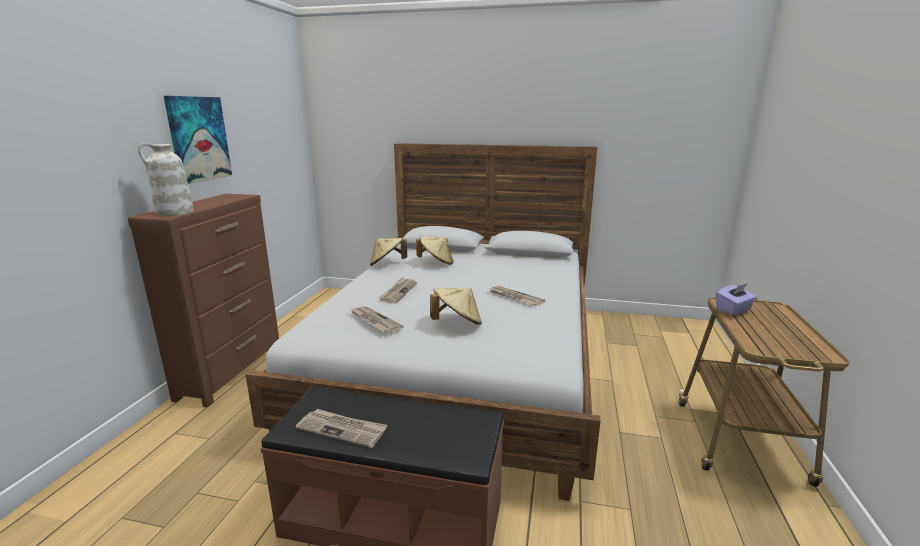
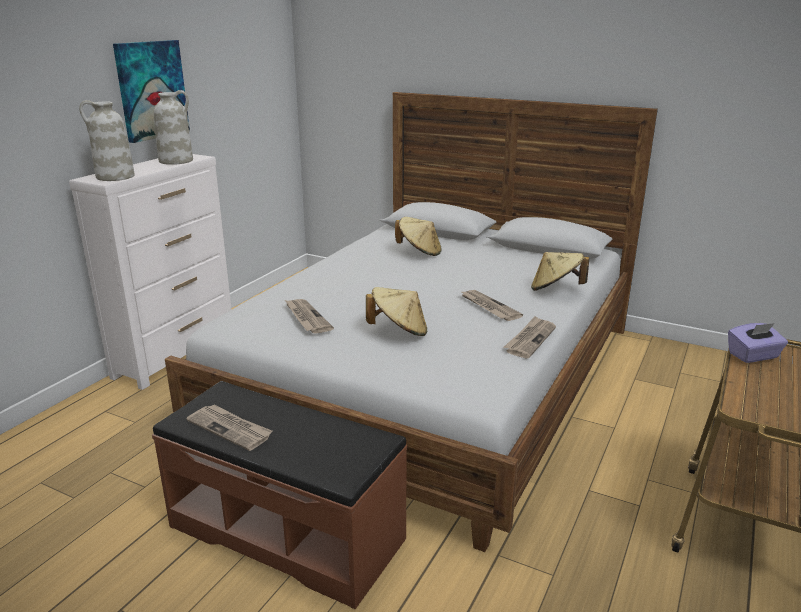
camera: 15 degrees right, 5 degrees up
brown dresser [128,194,279,407] -> white dresser [69,154,232,390]
beige hat [370,238,407,266] -> beige hat moved to [531,252,589,291]
newspaper [379,277,417,303] -> newspaper moved to [504,316,556,358]
none -> white vase [154,90,193,165]

